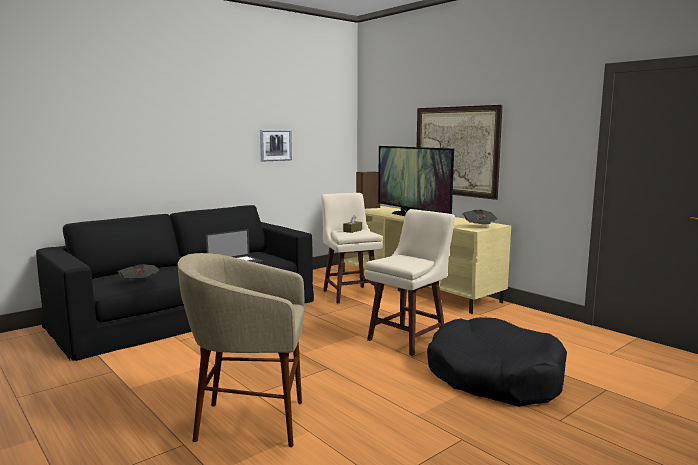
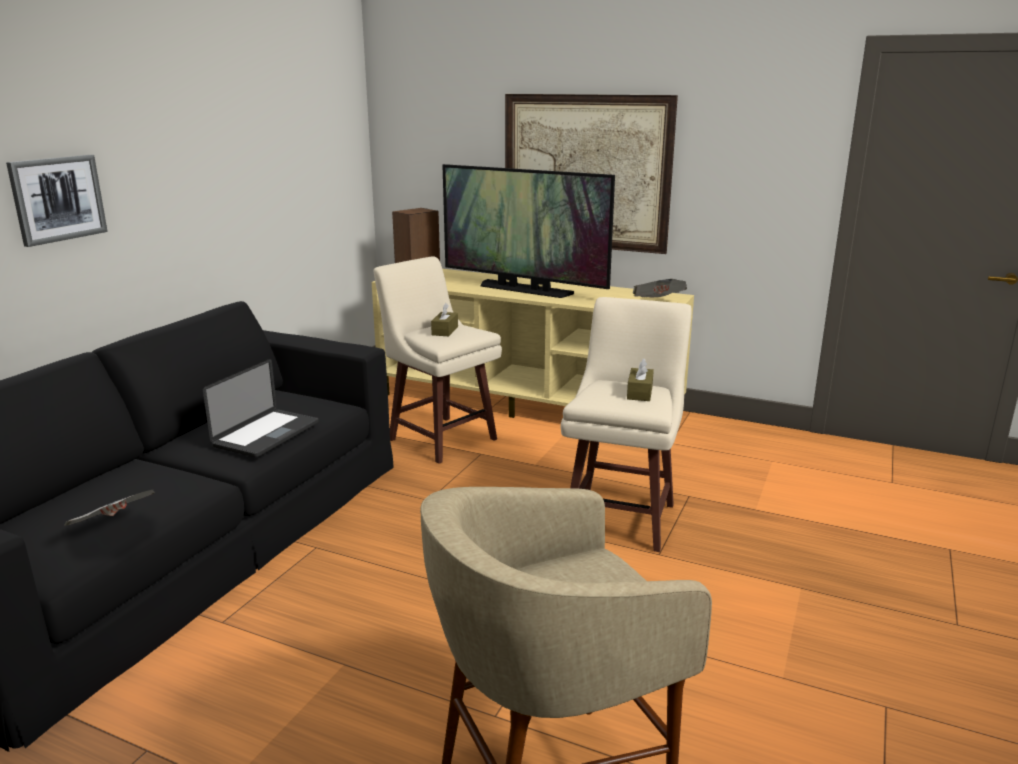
camera: 25 degrees left, 10 degrees up
picture [260,130,292,162] -> picture moved to [6,155,108,247]
black dog bed [427,317,567,407] -> none
none -> brown tissue box [627,359,654,401]

